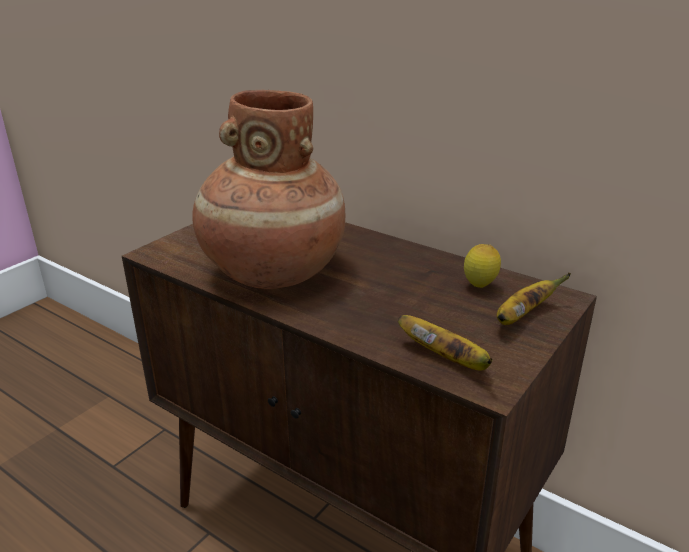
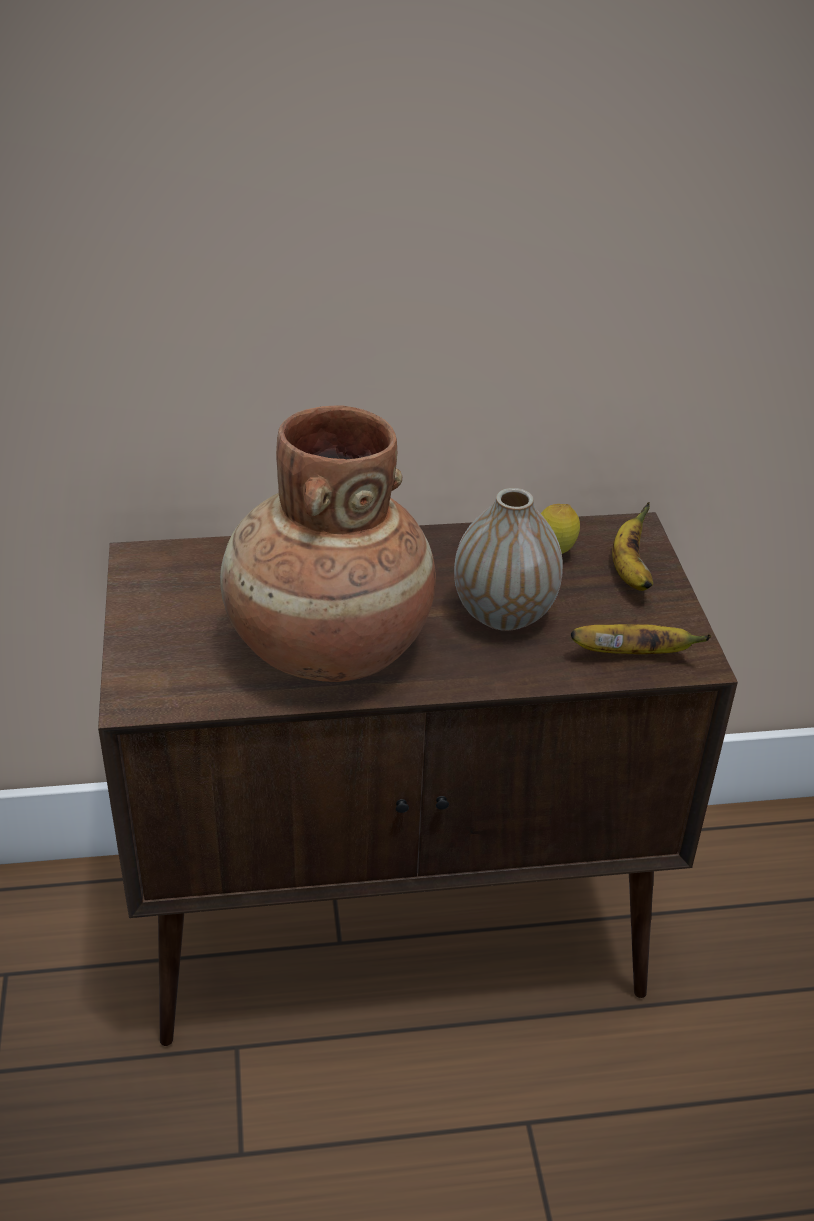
camera: 45 degrees left, 10 degrees up
none -> vase [454,488,563,631]

